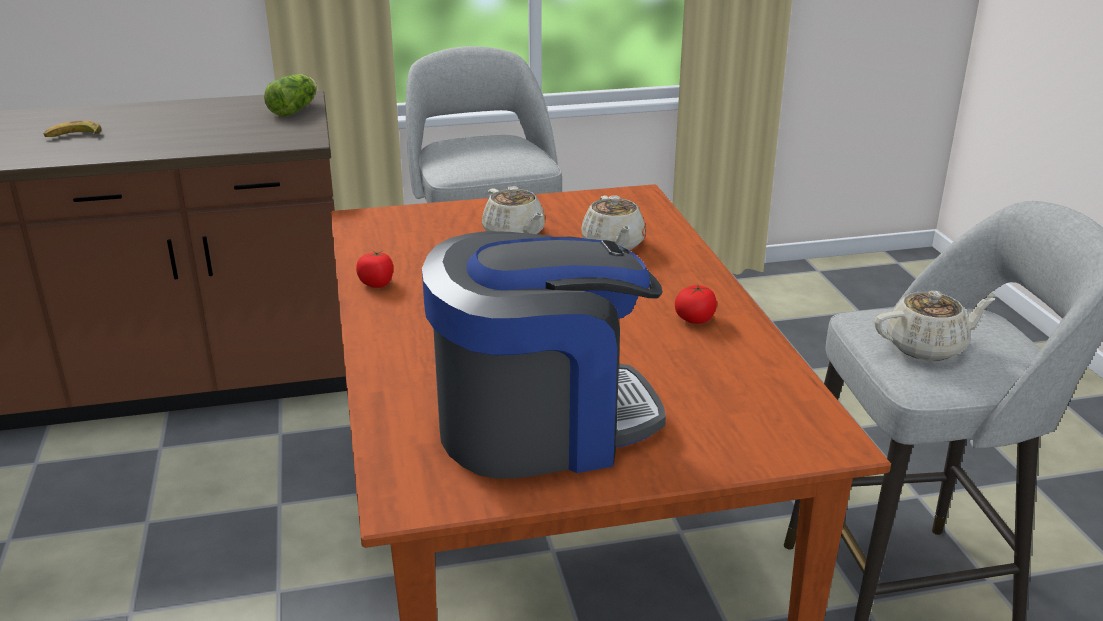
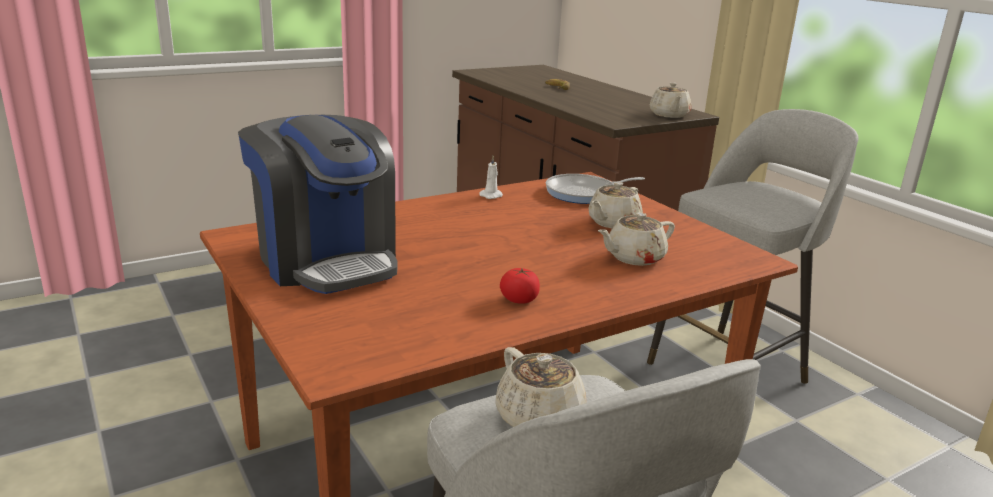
camera: 70 degrees right, 5 degrees down
lettuce [264,74,317,117] -> beige teapot [650,82,691,118]
tomato [356,250,393,288] -> white candle [479,156,503,199]
none -> frying pan [546,174,645,204]

